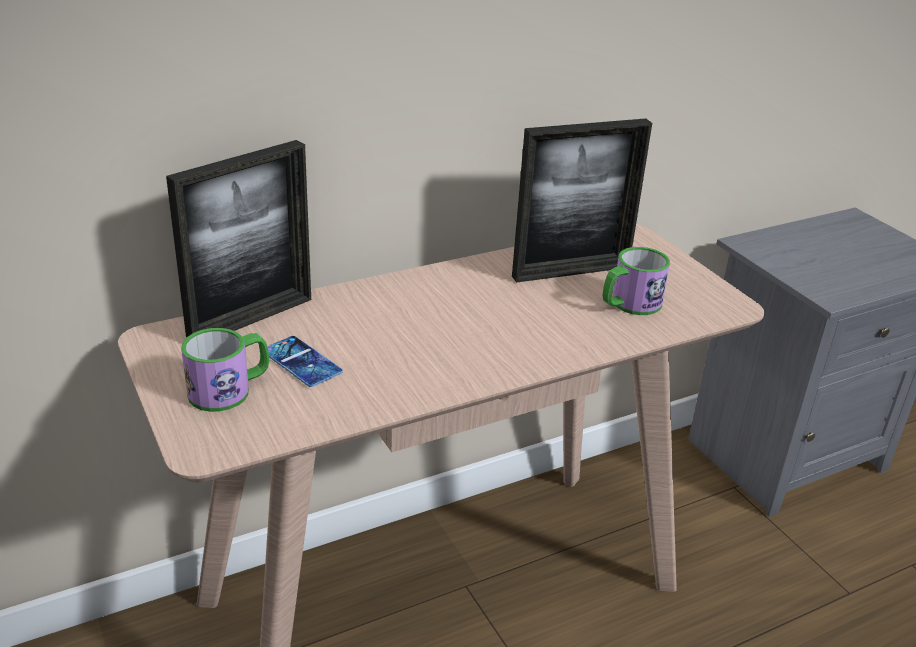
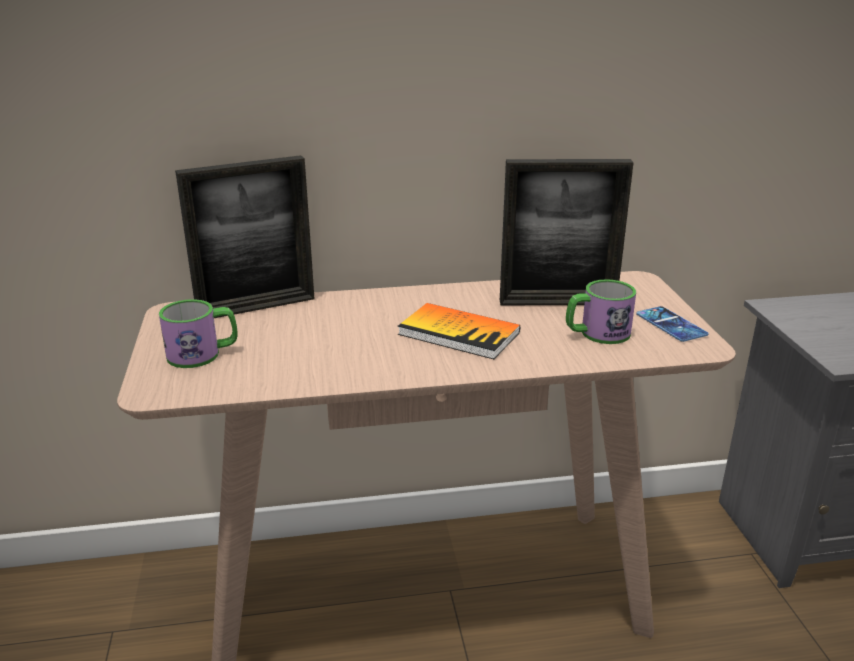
camera: 20 degrees right, 5 degrees down
phone [267,336,343,387] -> phone moved to [636,306,708,342]
none -> book [398,303,520,359]

